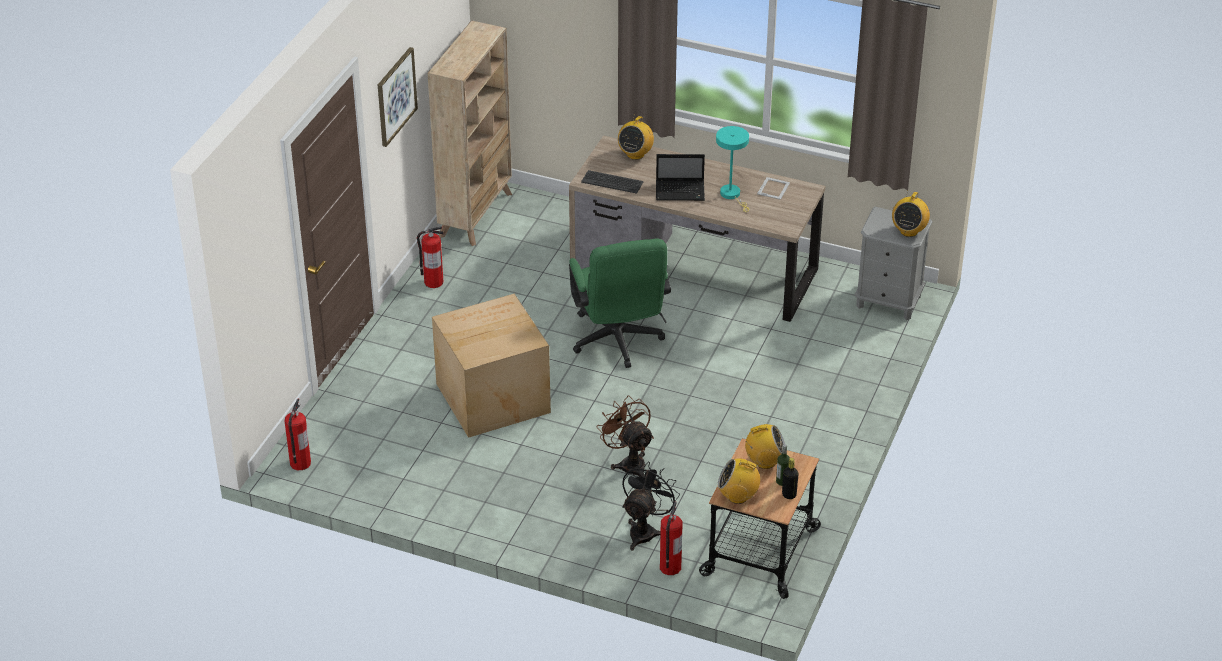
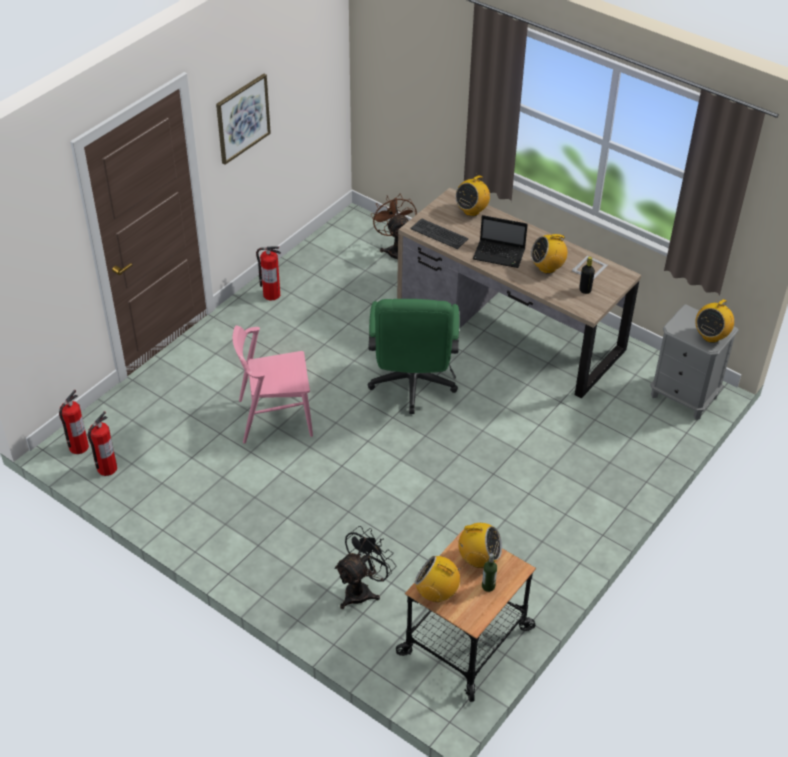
camera: 15 degrees right, 5 degrees up
beige bookcase [427,20,512,246] -> none
cardboard box [432,294,551,438] -> pink chair [233,325,313,443]
brown fan [597,395,654,477] -> brown fan moved to [371,194,417,260]
fire extinguisher [660,501,682,575] -> fire extinguisher moved to [87,411,117,476]
turquoise table lamp [716,126,749,212] -> radio [531,233,567,274]
black bottle [782,458,799,499] -> black bottle moved to [579,257,595,294]

